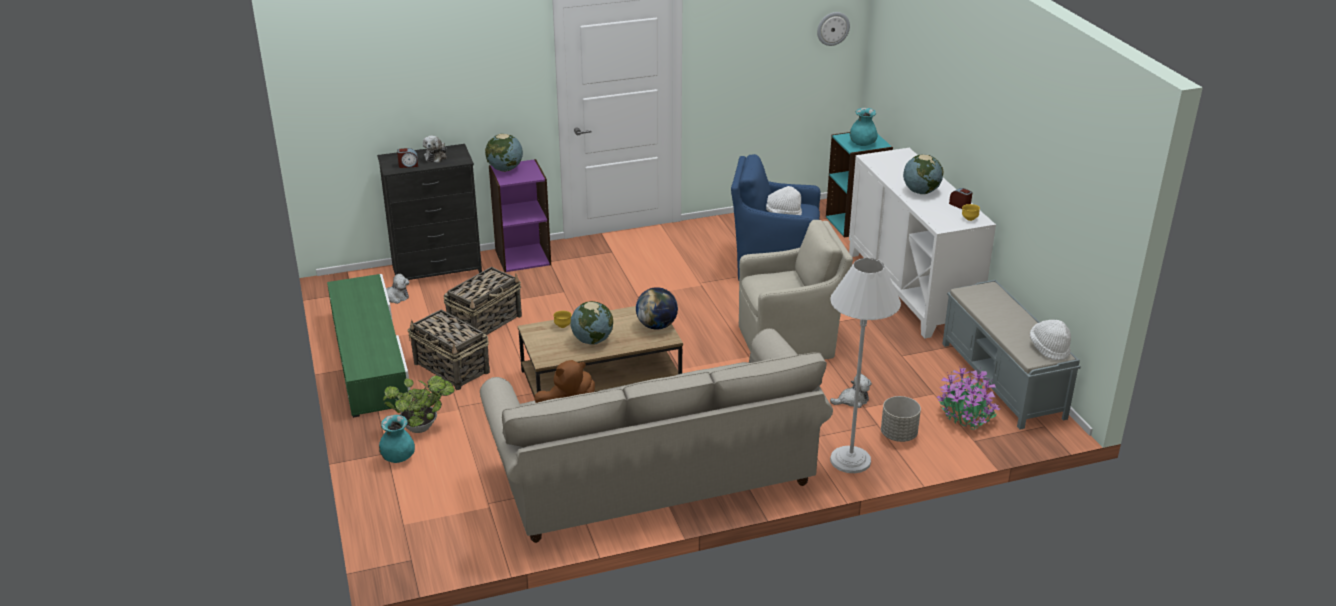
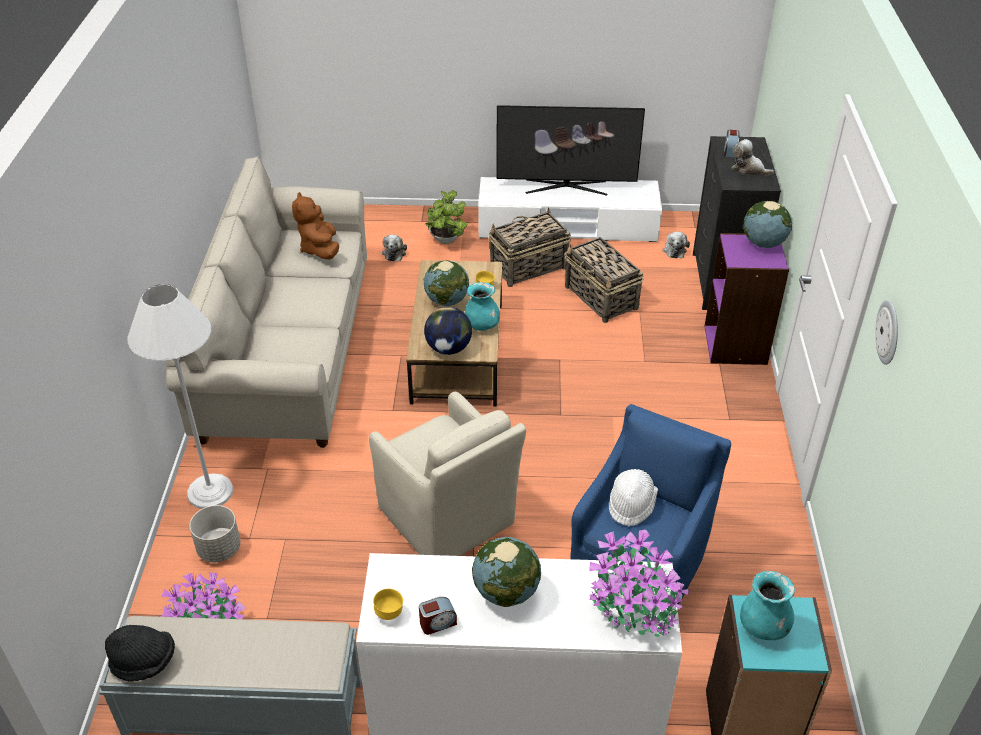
camera: 110 degrees right, 10 degrees up
green tv stand [327,274,410,418] -> white tv stand [478,177,662,242]
turquoise vase [379,415,415,463] -> turquoise vase moved to [465,282,500,331]
beige armchair [739,220,853,359] -> beige armchair turned 45 degrees counterclockwise [369,392,526,556]
wall clock [817,12,850,46] -> wall clock moved to [875,300,898,365]
plush toy [830,374,872,408] -> plush toy moved to [382,234,407,261]
white hat [1030,320,1071,360] -> black hat [105,625,175,682]
none -> television [496,105,645,196]
none -> potted plant [589,530,689,637]

